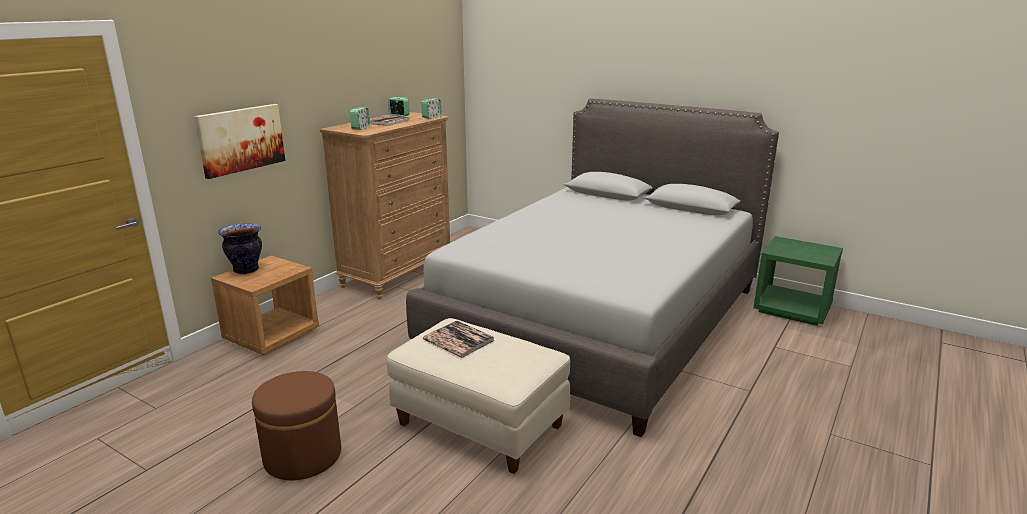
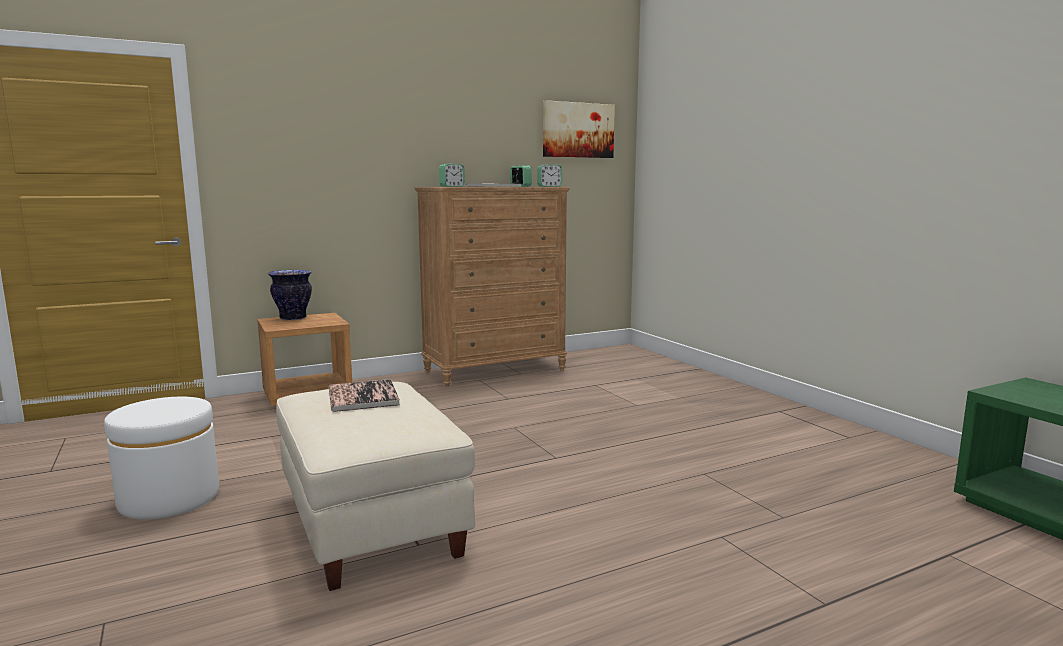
camera: 30 degrees right, 10 degrees down
picture [194,104,285,179] -> picture moved to [543,100,615,158]
brown ottoman [252,371,341,480] -> white ottoman [104,397,219,519]
grey bed [406,99,779,437] -> none

